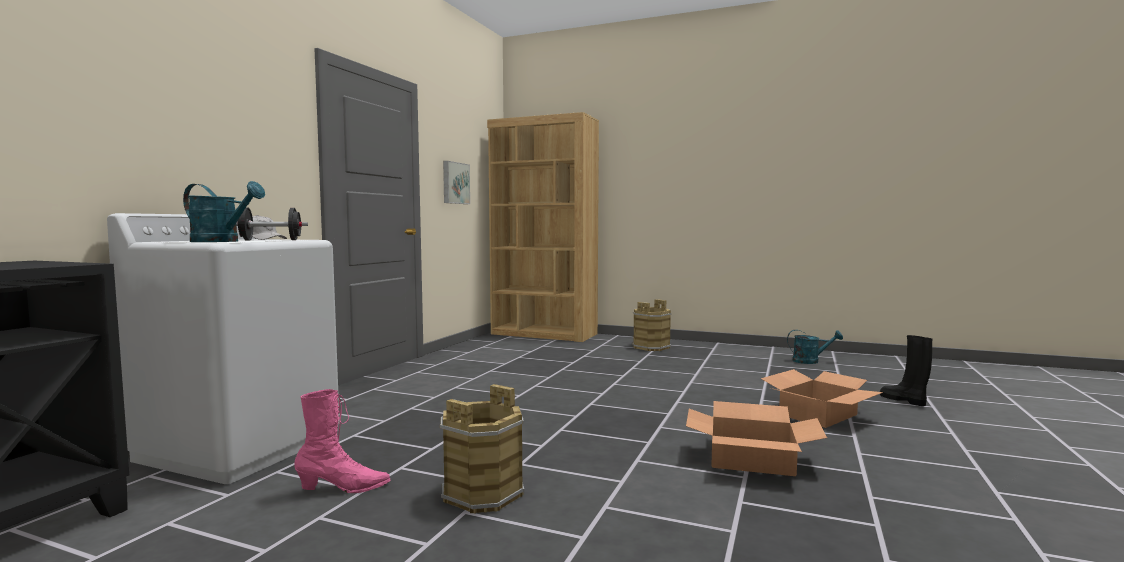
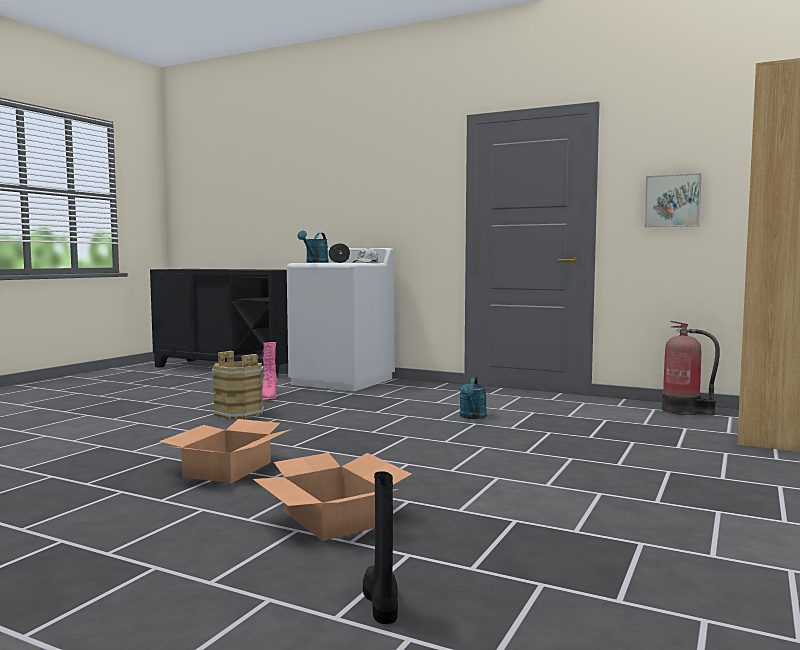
camera: 95 degrees right, 0 degrees up
brown bucket [632,299,672,351] -> none
turquoise watering can [787,330,843,364] -> turquoise watering can moved to [460,376,487,419]
black boot [880,335,932,406] -> black boot turned 75 degrees counterclockwise [363,471,398,624]
none -> fire extinguisher [662,321,720,415]

